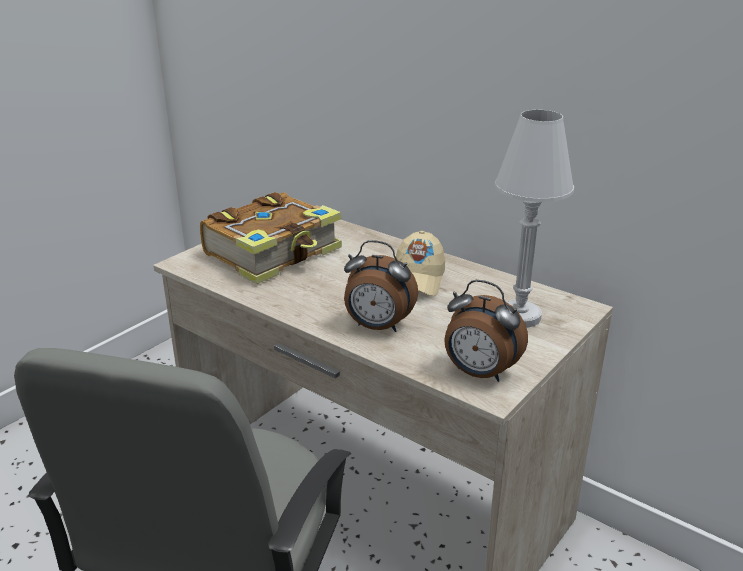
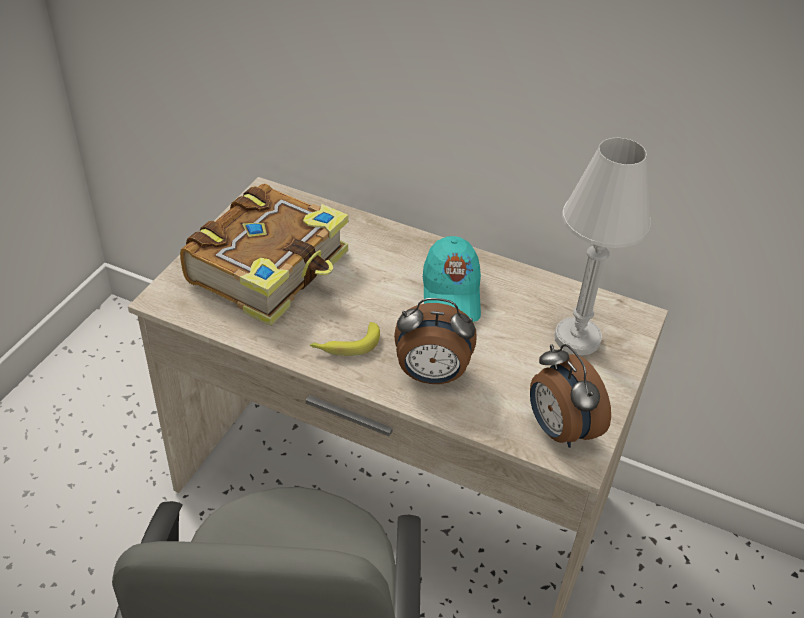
camera: 15 degrees left, 15 degrees up
beige cap [396,231,445,296] -> turquoise cap [423,236,481,322]
alarm clock [444,280,528,382] -> alarm clock turned 45 degrees clockwise [530,344,611,448]
none -> banana [310,322,380,356]

